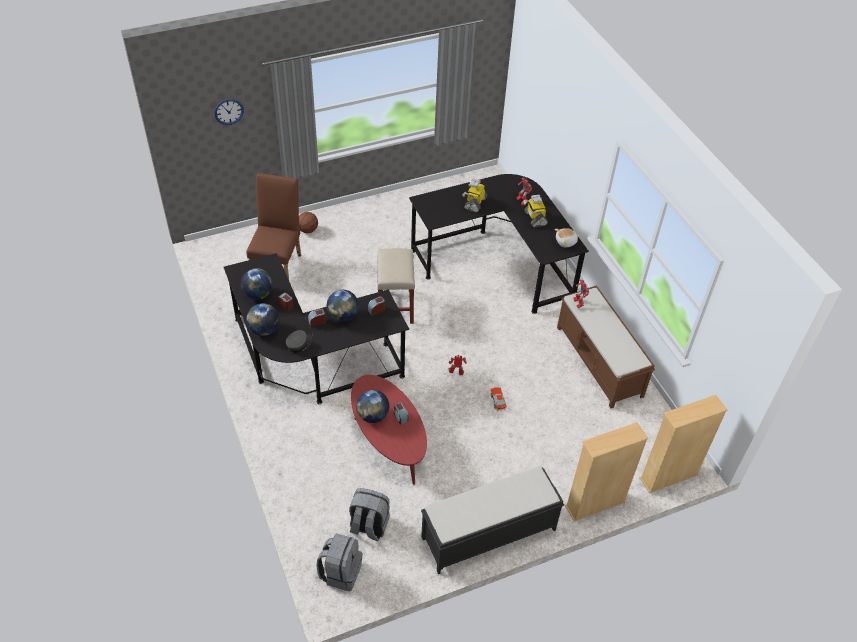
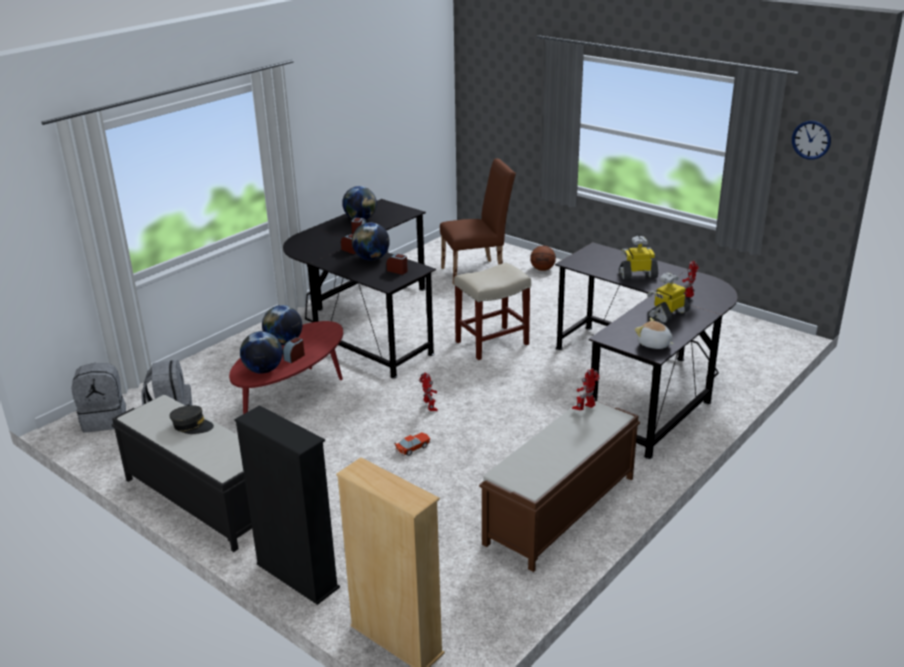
camera: 65 degrees right, 20 degrees down
wall clock [214,99,244,125] -> wall clock moved to [792,121,831,160]
globe [246,303,279,336] -> globe moved to [240,331,283,374]
grey cap [286,330,312,353] -> grey cap moved to [170,405,214,434]
beige bookcase [565,422,648,522] -> black bookcase [234,405,340,605]

